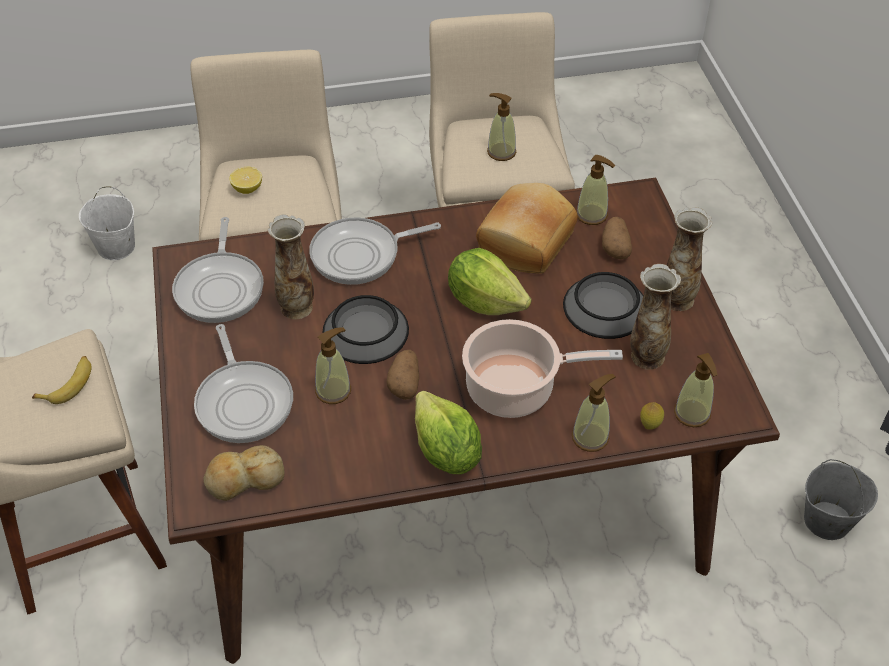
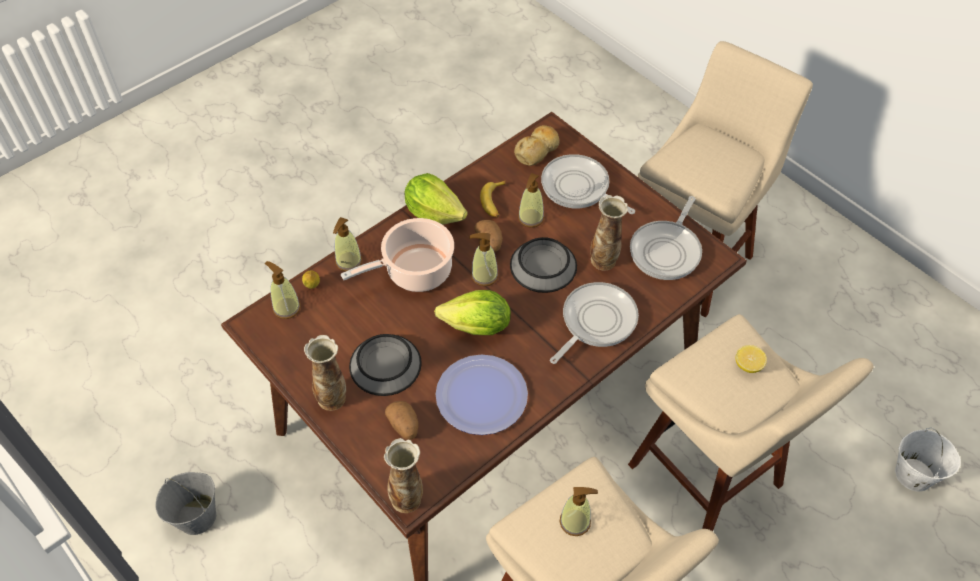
camera: 150 degrees right, 5 degrees up
banana [32,356,91,404] -> banana moved to [480,181,505,218]
frying pan [172,217,264,323] -> frying pan turned 120 degrees counterclockwise [630,196,702,280]
bread [476,183,578,274] -> plate [436,354,528,435]
soap dispenser [576,155,615,225] -> soap dispenser moved to [469,233,498,286]
vase [630,264,681,370] -> vase moved to [384,438,423,513]

